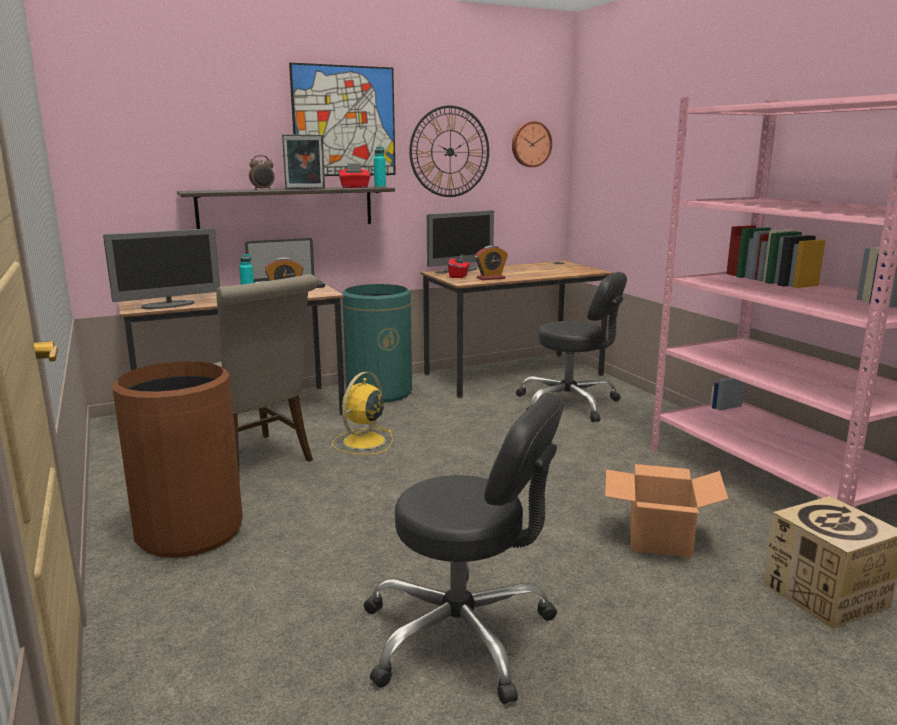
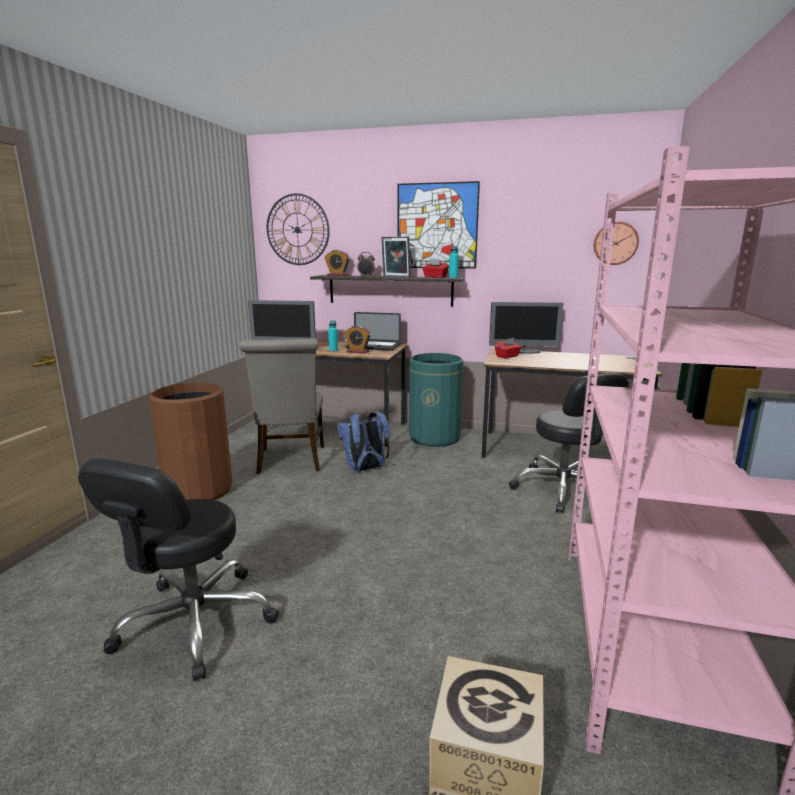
camera: 40 degrees right, 0 degrees up
yellow fan [332,372,393,455] -> blue backpack [338,412,390,472]
black office chair [364,393,564,704] -> black office chair turned 45 degrees clockwise [78,458,279,681]
wall clock [409,105,489,197] -> wall clock moved to [267,193,330,265]
alarm clock [475,245,508,280] -> alarm clock moved to [325,250,350,276]
cardboard box [605,464,728,558] -> none

